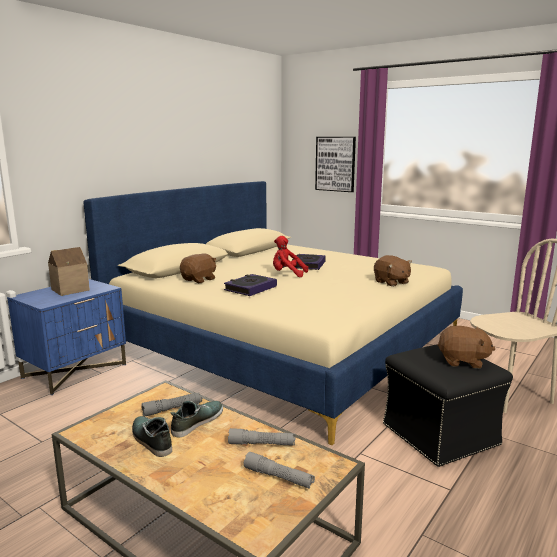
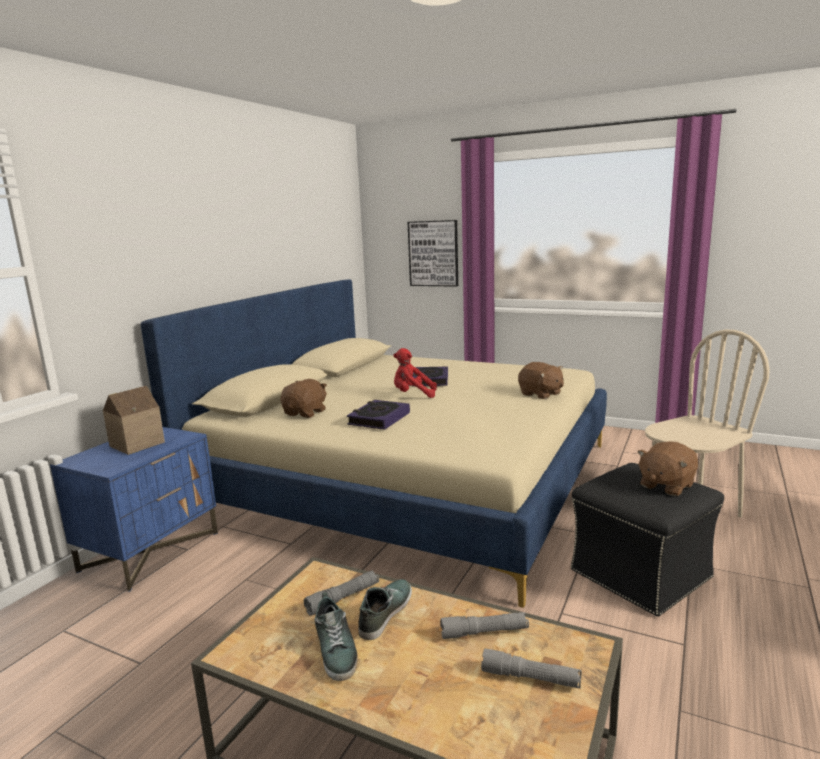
camera: 10 degrees left, 0 degrees up
shoe [132,416,172,457] -> shoe turned 150 degrees counterclockwise [314,592,358,681]
brown plush toy [437,326,495,368] -> brown plush toy turned 135 degrees clockwise [637,441,698,496]

